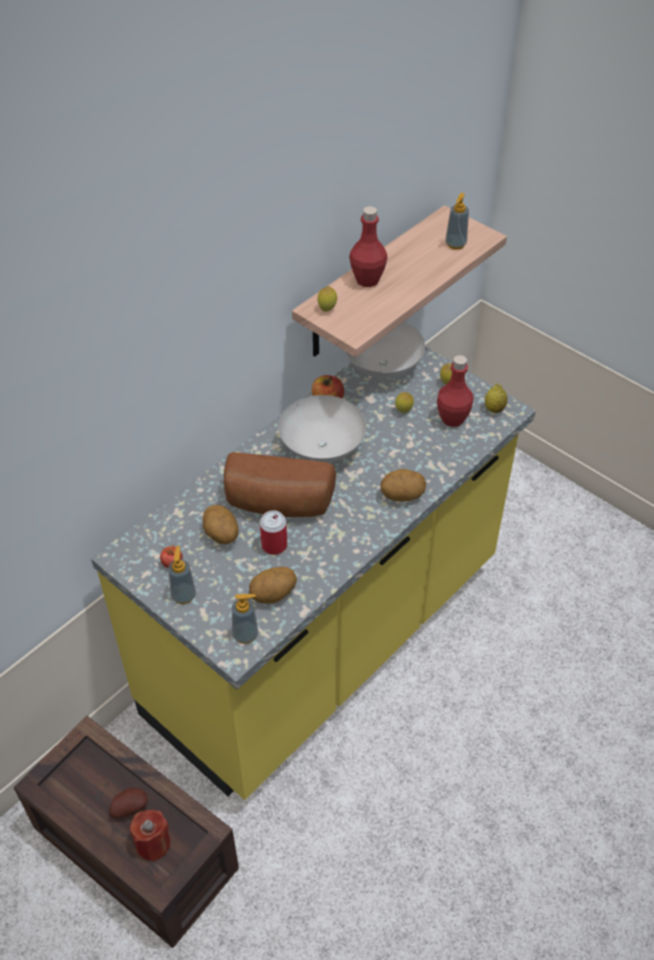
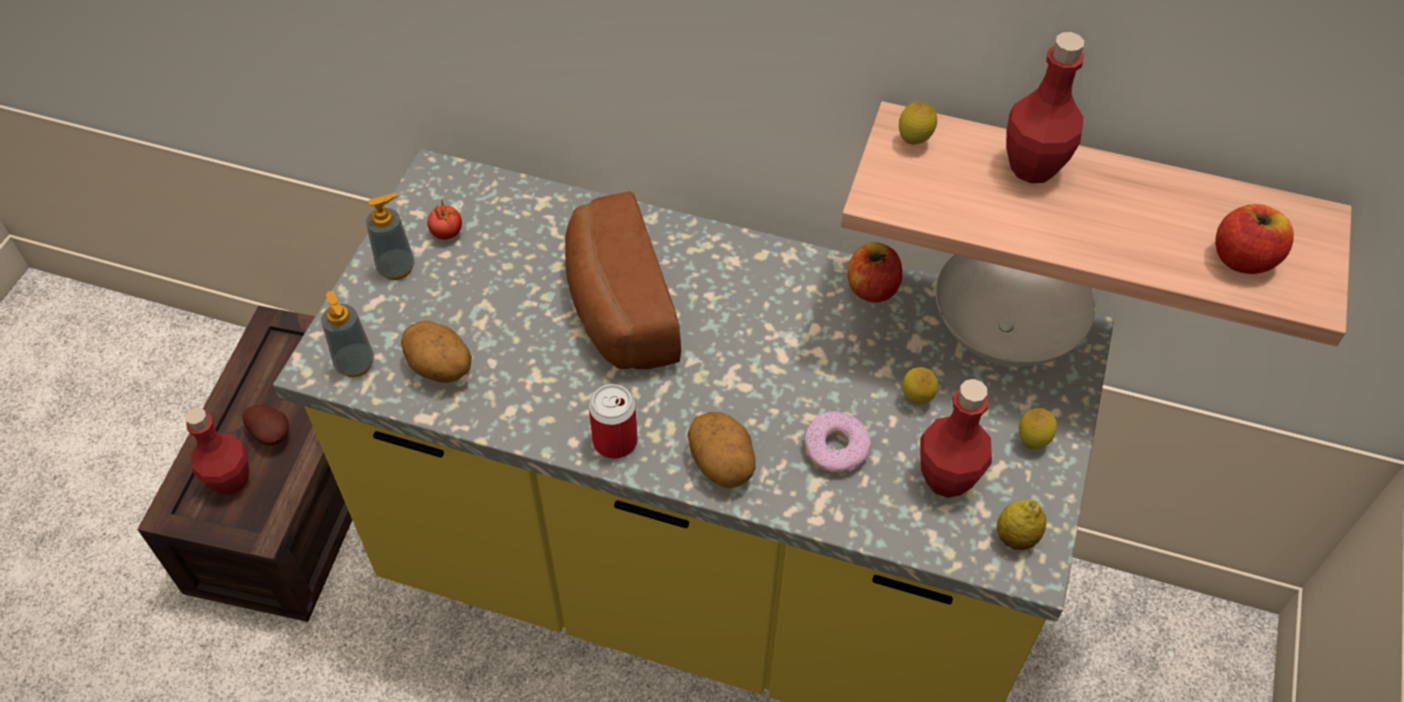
camera: 65 degrees right, 5 degrees up
red candle [129,810,170,862] -> red bottle [185,408,249,495]
potato [203,505,239,544] -> none
can [260,510,287,555] -> can moved to [589,384,638,459]
white bowl [278,395,366,463] -> none
soap dispenser [445,193,469,250] -> apple [1215,204,1294,274]
none -> donut [804,411,871,474]

